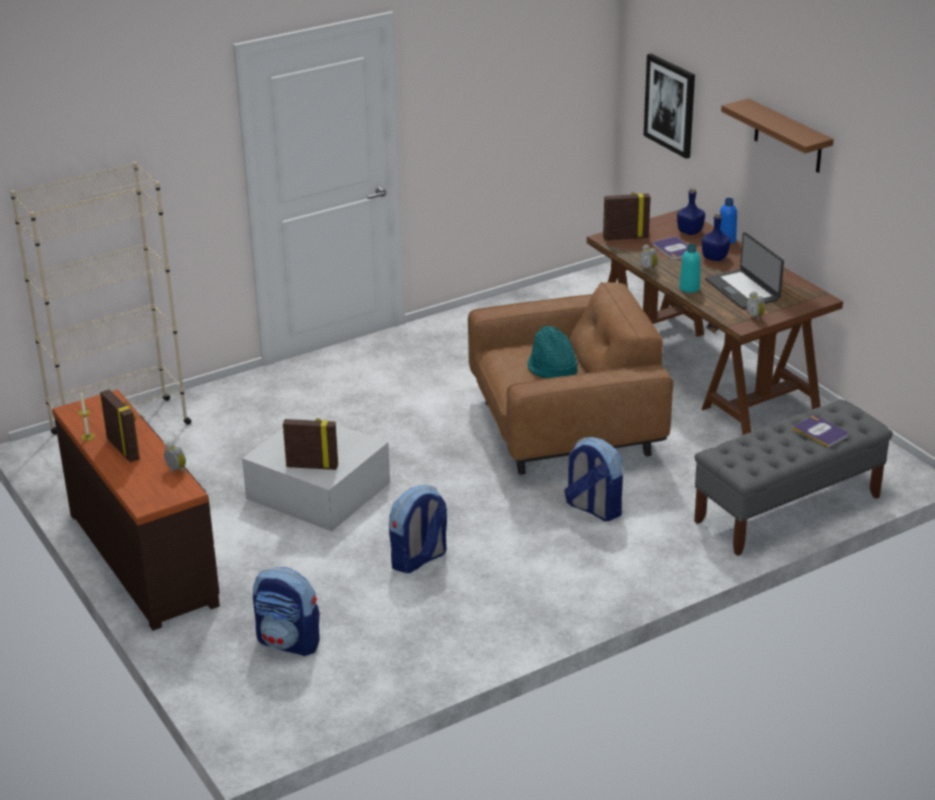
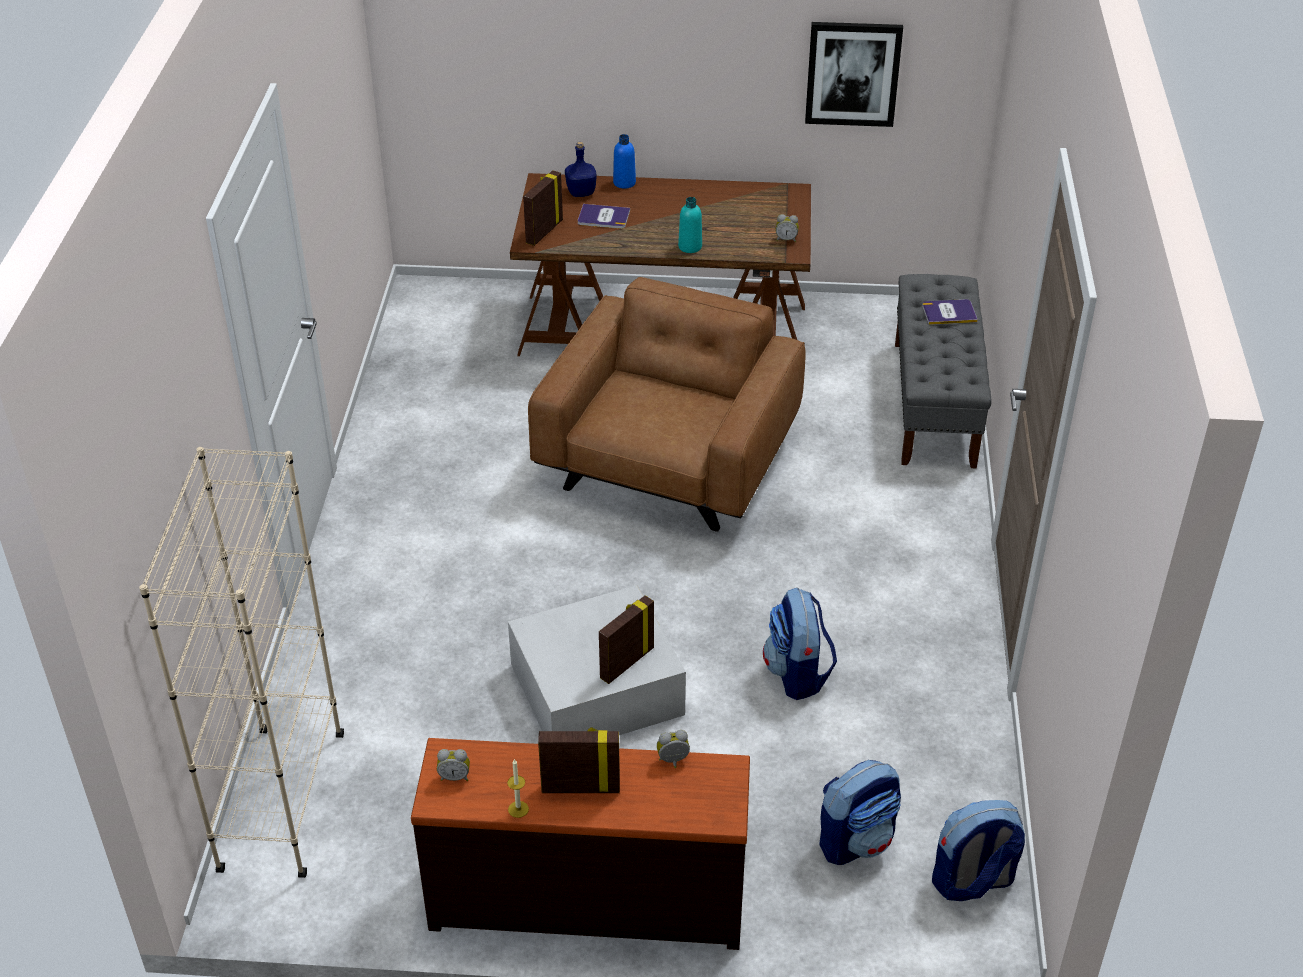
camera: 55 degrees left, 10 degrees up
turquoise hat [528,326,578,378] -> none
backpack [564,437,623,521] -> backpack moved to [932,800,1025,901]
alarm clock [640,244,658,272] -> alarm clock moved to [437,749,470,781]
picture [643,54,695,159] -> picture moved to [805,22,903,127]
blue bottle [702,213,731,261] -> none
laptop [705,232,784,309] -> none
brown shelf [721,98,834,173] -> none

